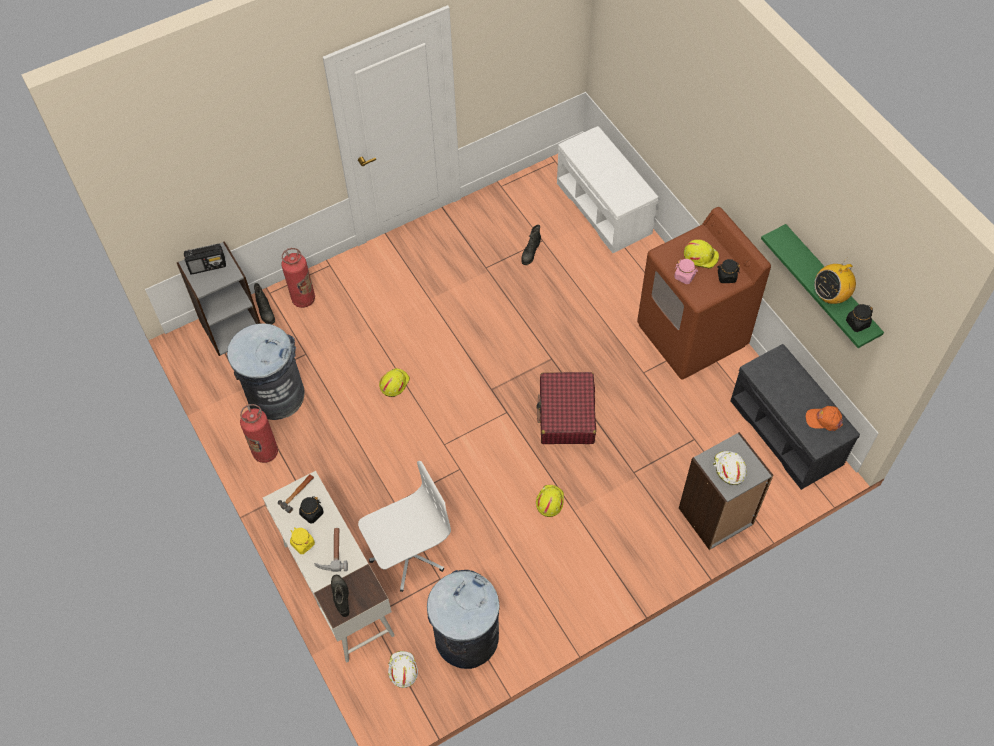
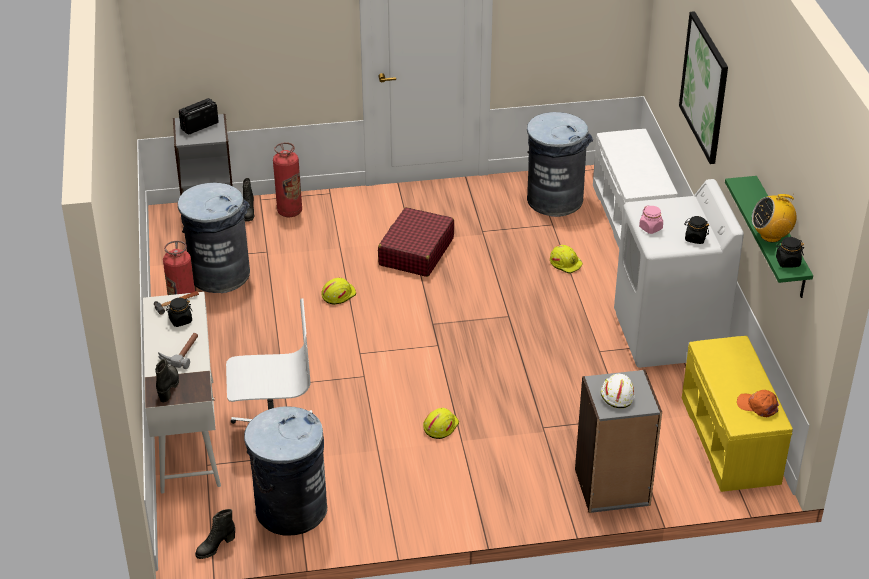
camera: 20 degrees right, 20 degrees down
radio [184,244,226,275] -> radio turned 135 degrees clockwise [179,98,219,135]
yellow jar [290,528,315,554] -> none
white hard hat [388,651,418,688] -> none
black boot [521,224,541,265] -> black boot moved to [195,509,235,559]
red suitcase [537,372,596,444] -> red suitcase moved to [378,207,454,277]
brown washing machine [637,207,771,380] -> white washing machine [614,179,744,368]
yellow hard hat [684,239,719,269] -> yellow hard hat moved to [550,245,583,274]
grey bench [731,344,860,490] -> yellow bench [682,336,793,492]
none -> grey trash can [527,112,593,217]
none -> picture [679,11,728,164]

